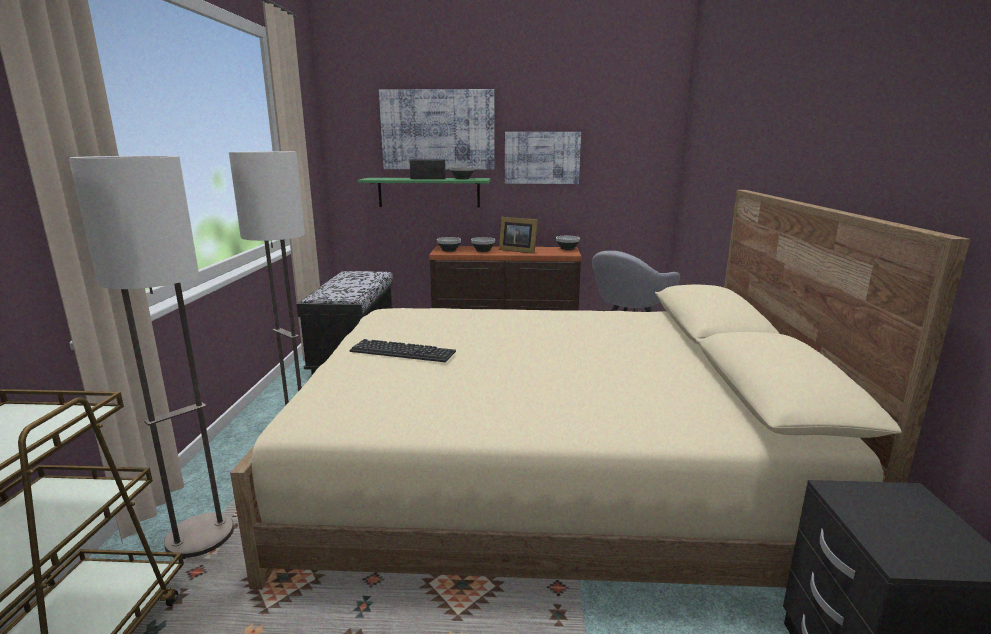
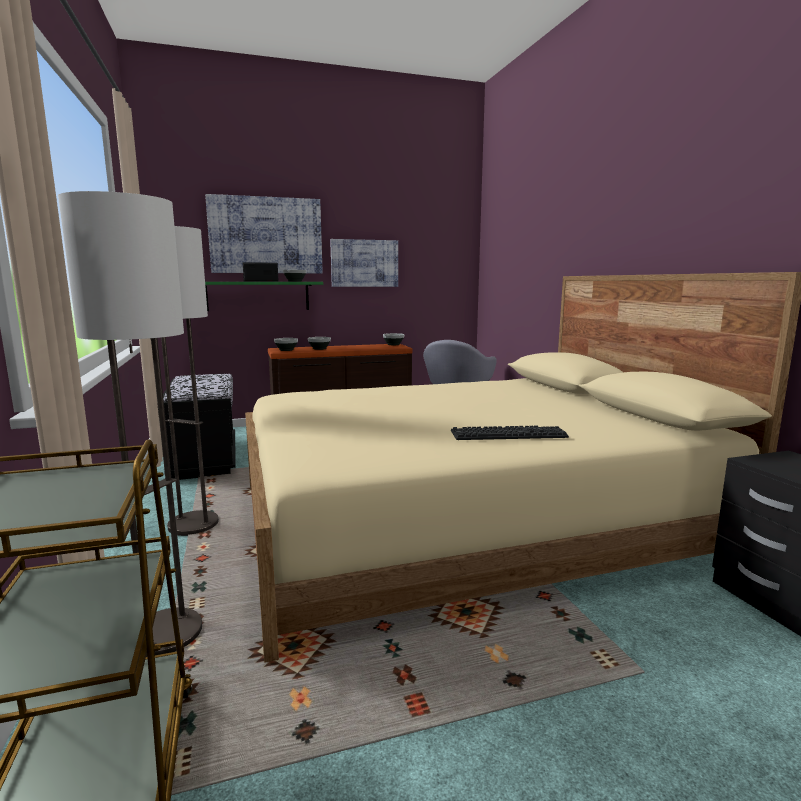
camera: 20 degrees left, 5 degrees down
keyboard [350,339,456,362] -> keyboard moved to [451,426,569,440]
picture frame [499,217,538,254] -> none

